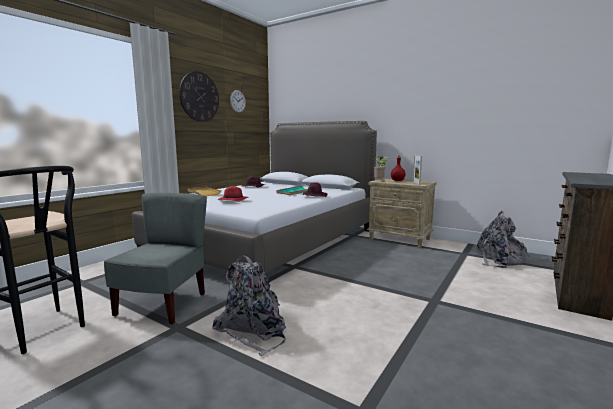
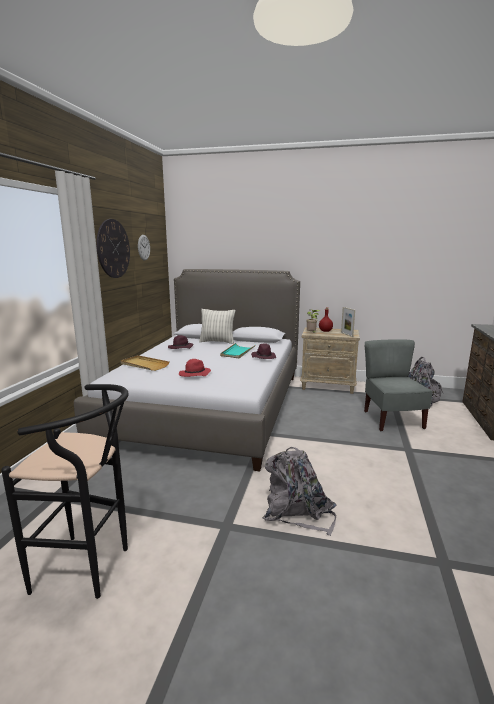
camera: 20 degrees left, 5 degrees up
grey chair [104,193,207,325] -> grey chair moved to [364,339,432,431]
none -> pillow [199,309,235,344]

